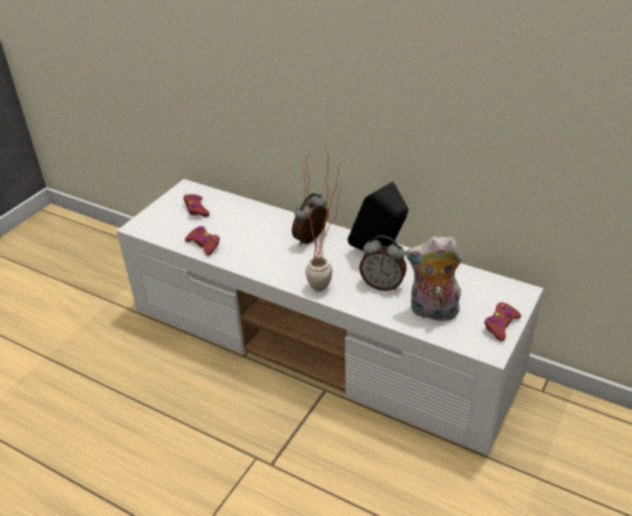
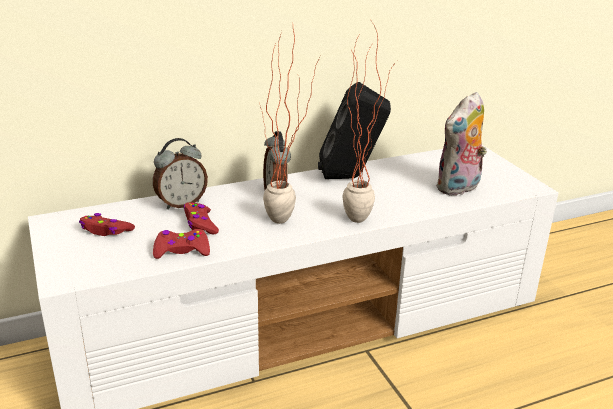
camera: 55 degrees left, 10 degrees down
alarm clock [359,235,407,291] -> alarm clock moved to [153,138,208,210]
red game controller [484,302,521,341] -> red game controller moved to [184,202,219,235]
none -> potted plant [259,29,321,224]

